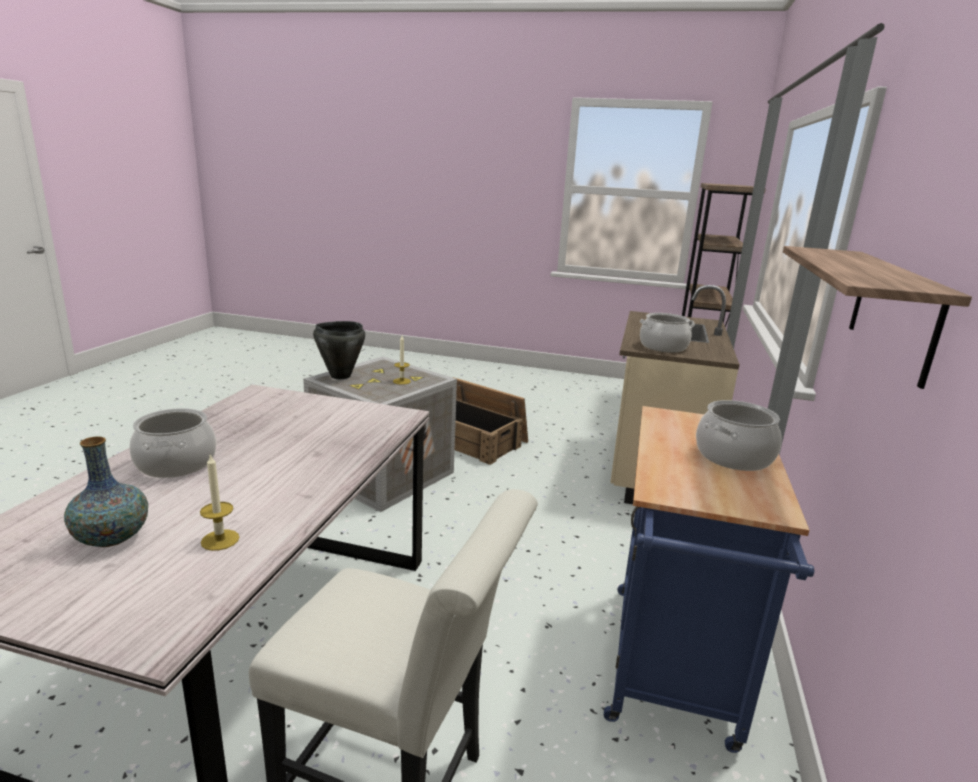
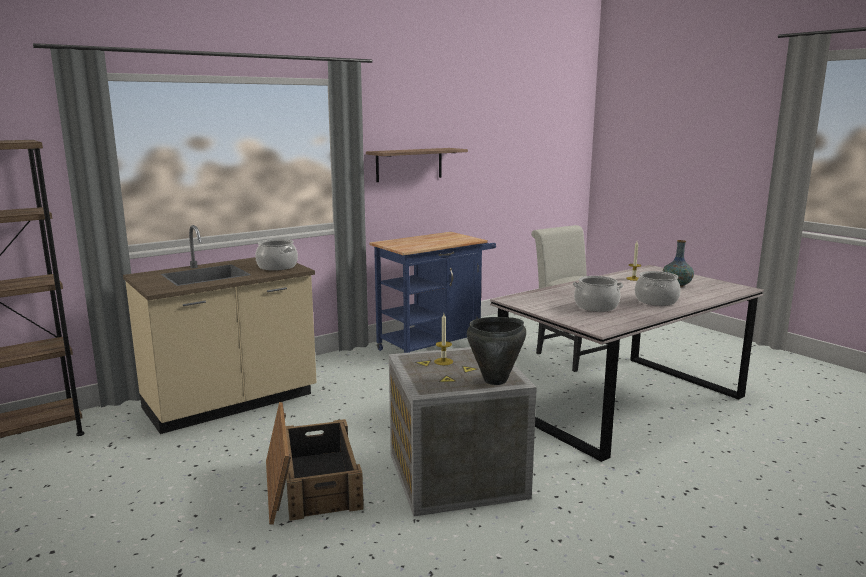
camera: 140 degrees left, 5 degrees down
cooking pot [696,400,782,471] -> cooking pot moved to [572,276,623,312]

